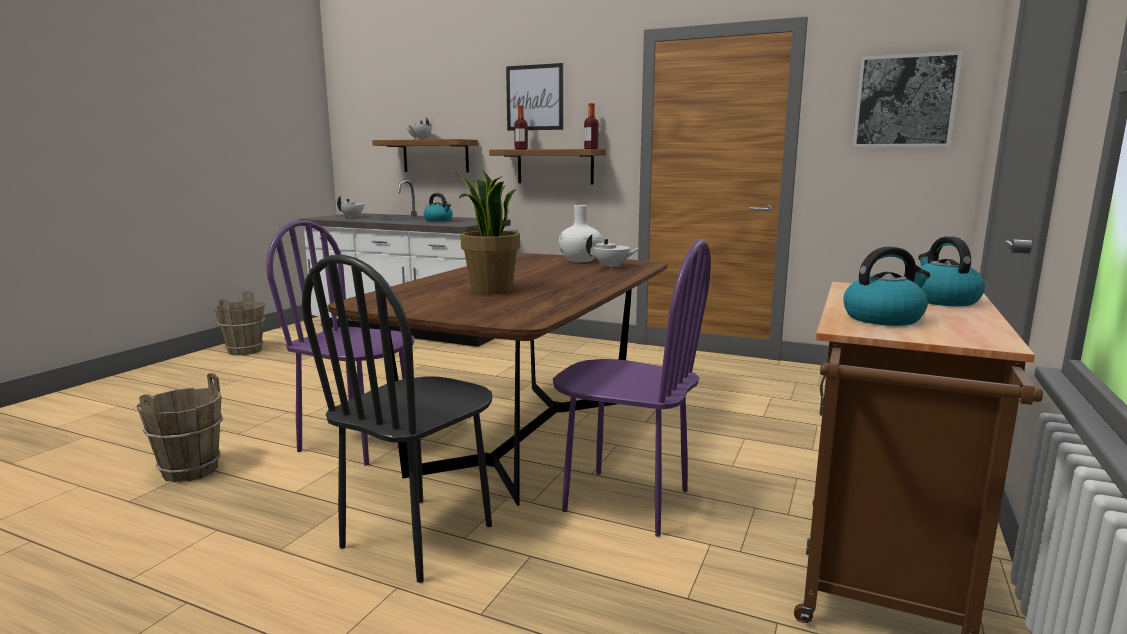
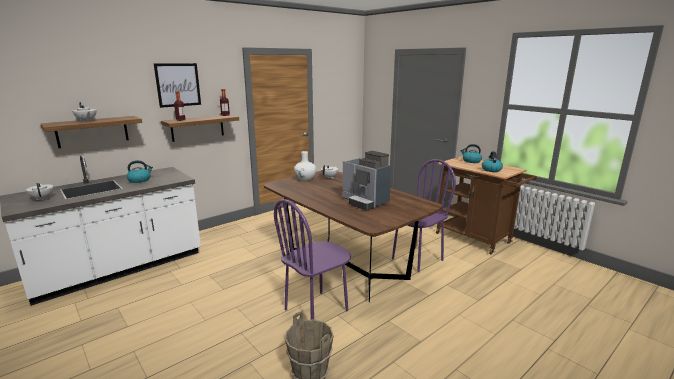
camera: 65 degrees left, 5 degrees up
brown bucket [215,291,265,356] -> none
black chair [302,255,492,583] -> none
potted plant [456,170,520,294] -> coffee machine [343,151,391,211]
picture [853,51,962,147] -> none

